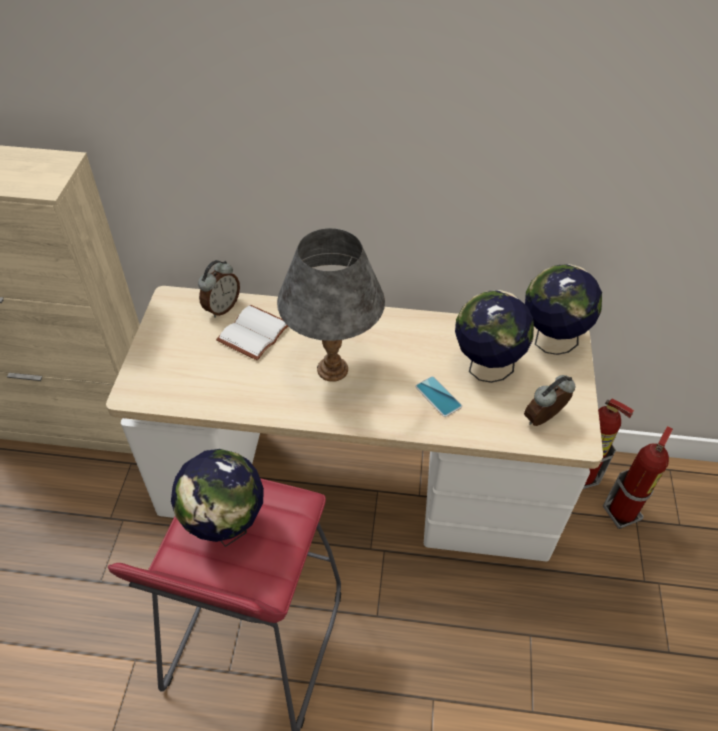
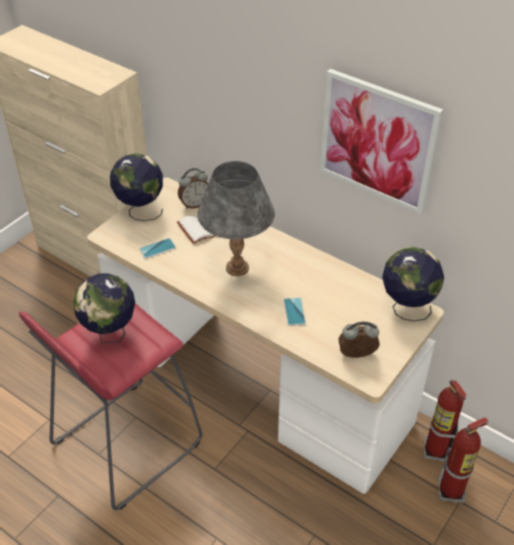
camera: 30 degrees right, 5 degrees down
globe [455,290,534,383] -> globe moved to [110,153,163,221]
none -> phone [139,238,176,259]
none -> picture [320,69,443,214]

